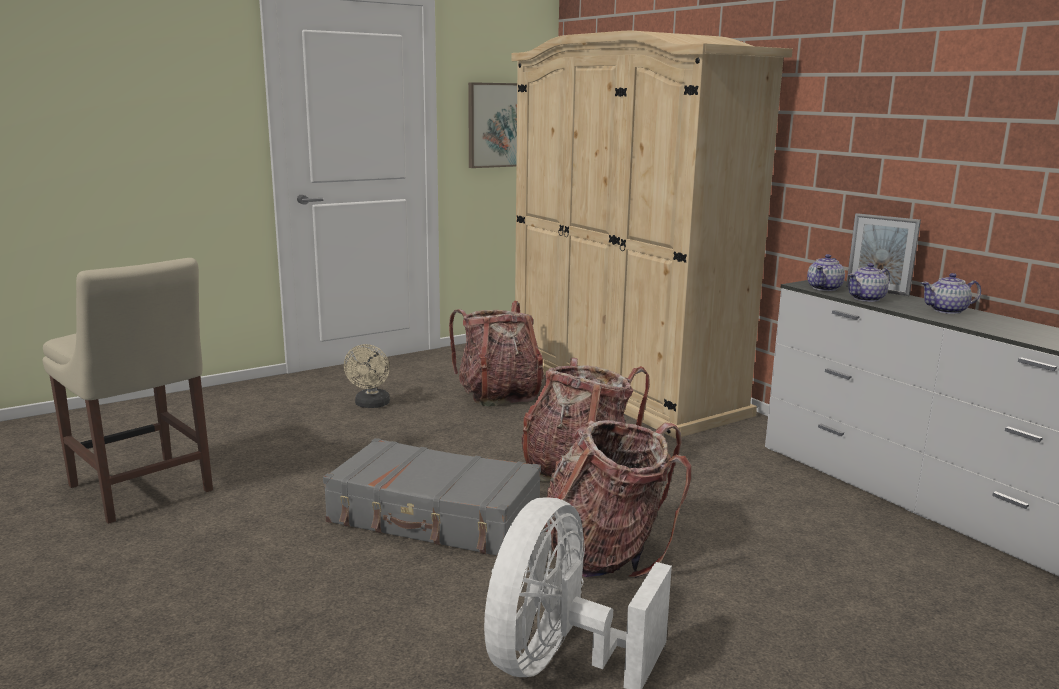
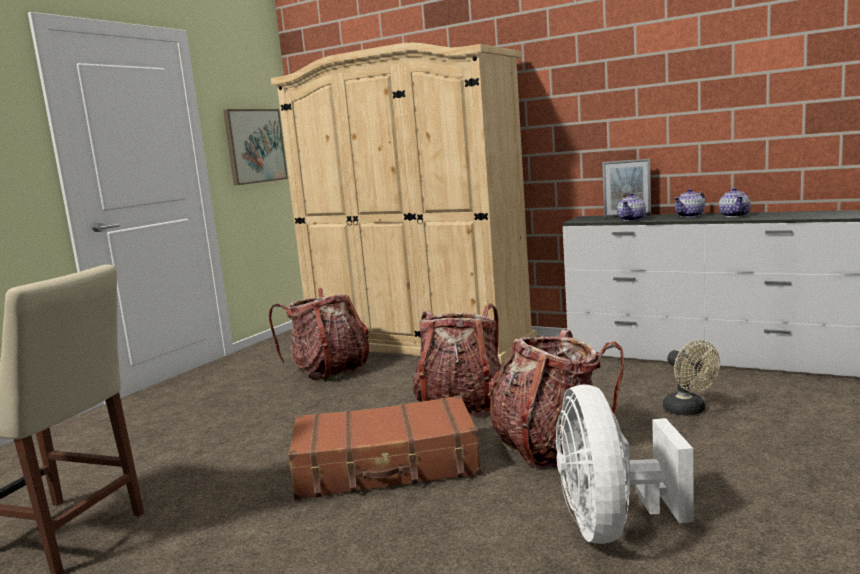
camera: 25 degrees left, 5 degrees down
grey suitcase [323,438,541,556] -> brown suitcase [288,395,481,500]
beige fan [344,344,390,408] -> beige fan moved to [663,340,720,415]
teapot [807,254,845,291] -> teapot moved to [719,187,751,217]

